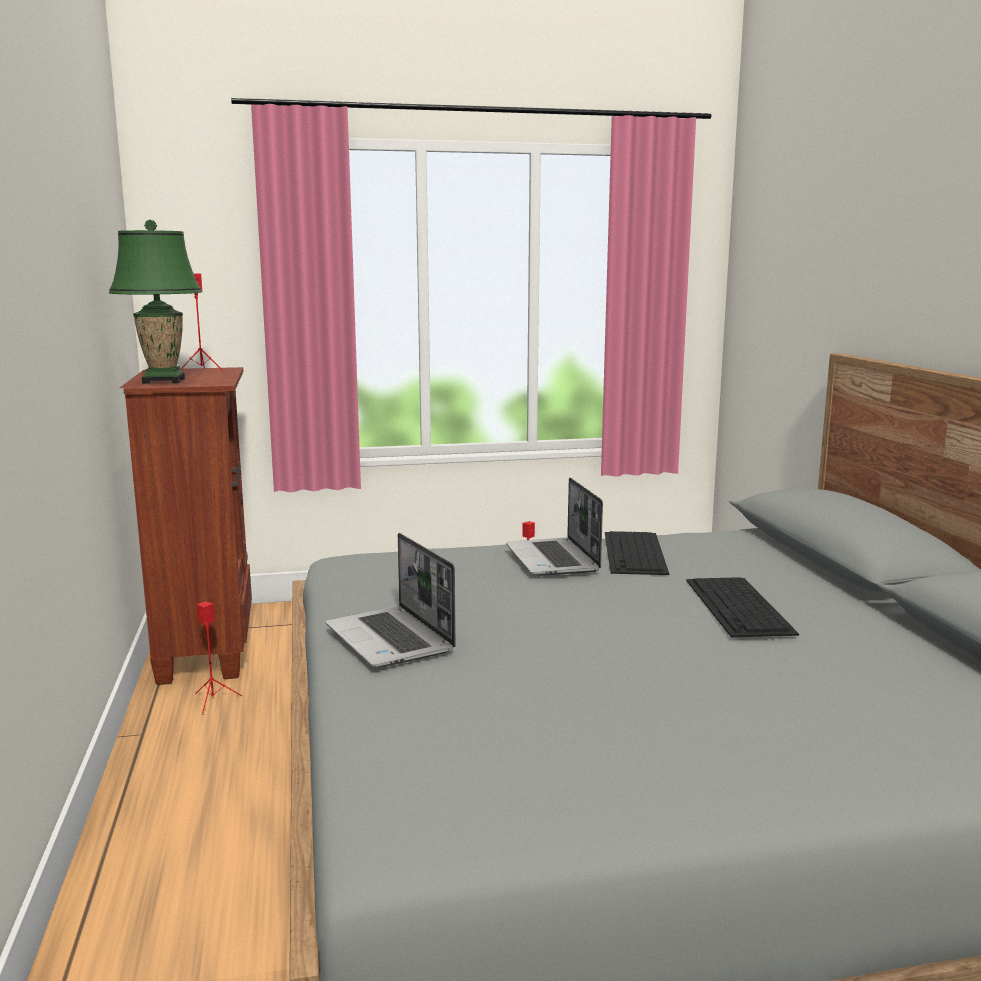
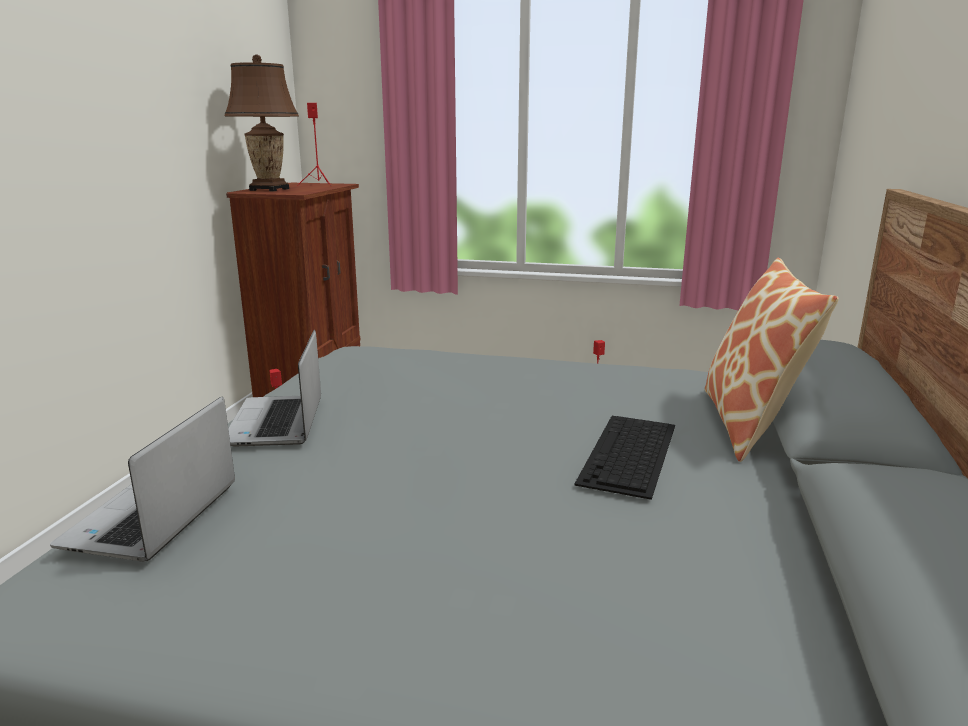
camera: 25 degrees right, 5 degrees up
green table lamp [109,220,202,384] -> brown table lamp [224,54,299,191]
laptop [506,477,603,576] -> laptop moved to [50,397,235,562]
keyboard [605,531,669,575] -> none
none -> pillow [704,258,839,462]

